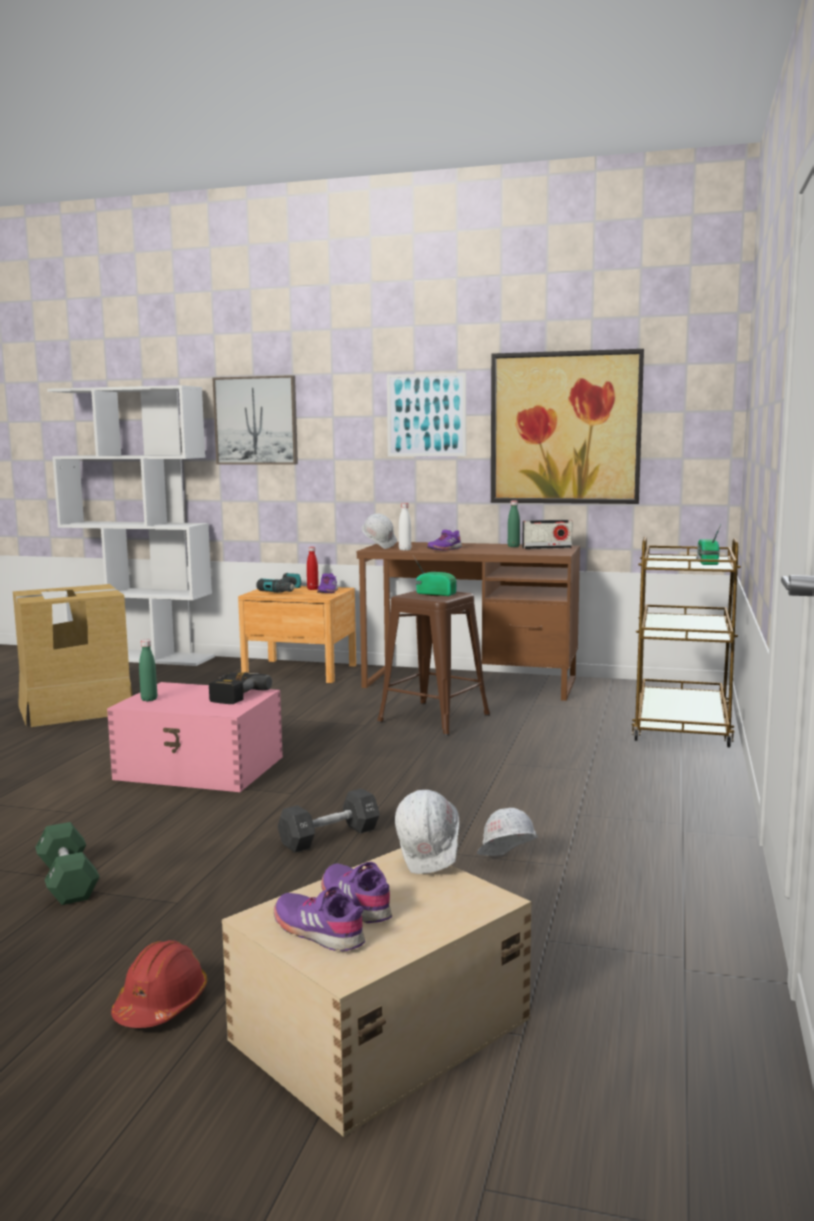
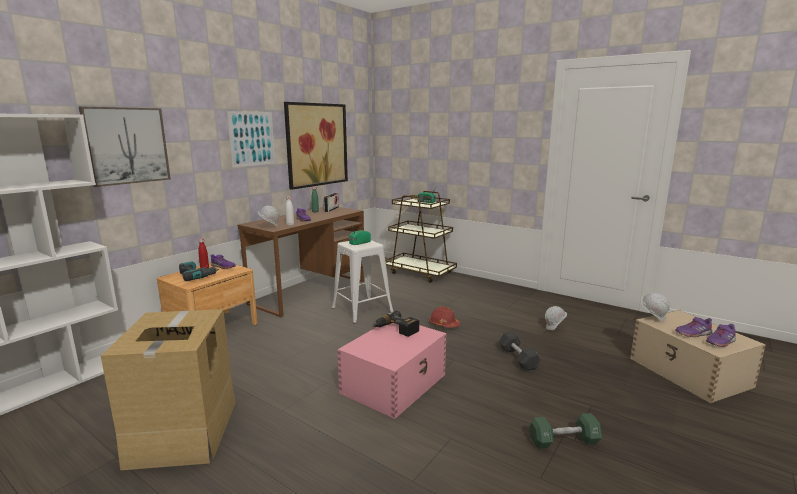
camera: 70 degrees left, 5 degrees up
red hard hat [111,940,207,1028] -> red hard hat moved to [429,307,460,328]
green bottle [139,640,157,701] -> none
brown stool [377,591,490,736] -> white stool [332,240,393,324]

